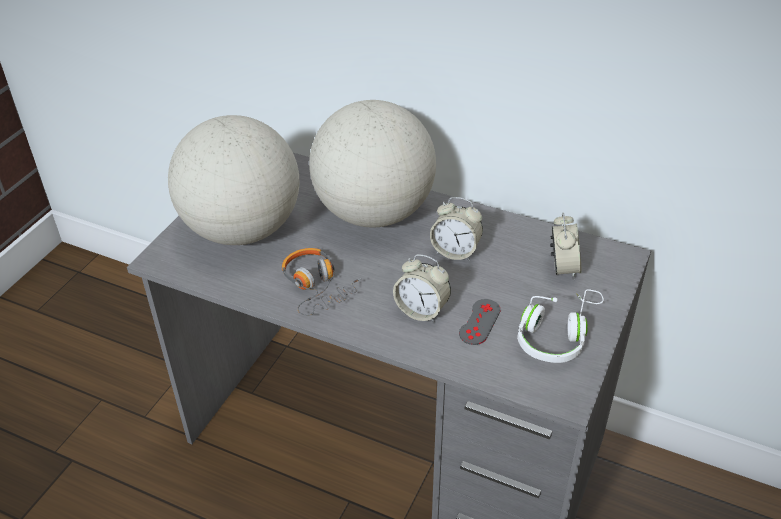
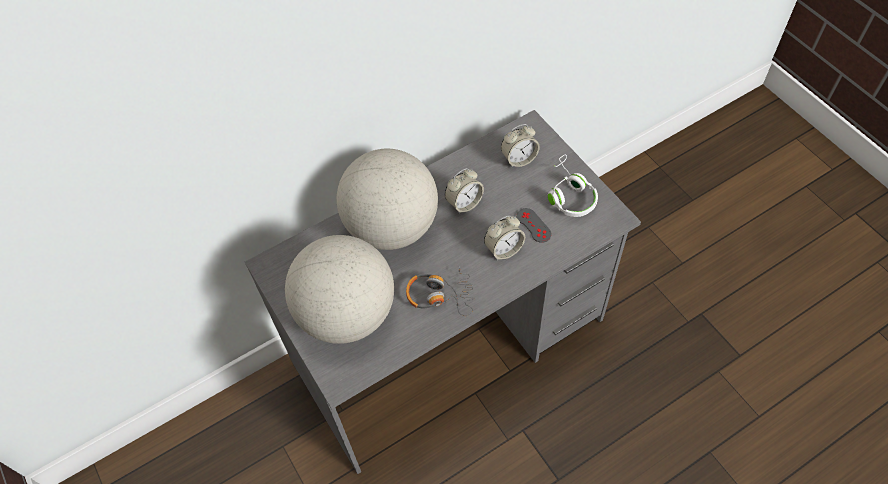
camera: 55 degrees left, 15 degrees up
alarm clock [550,212,582,280] -> alarm clock turned 120 degrees clockwise [501,124,540,168]

